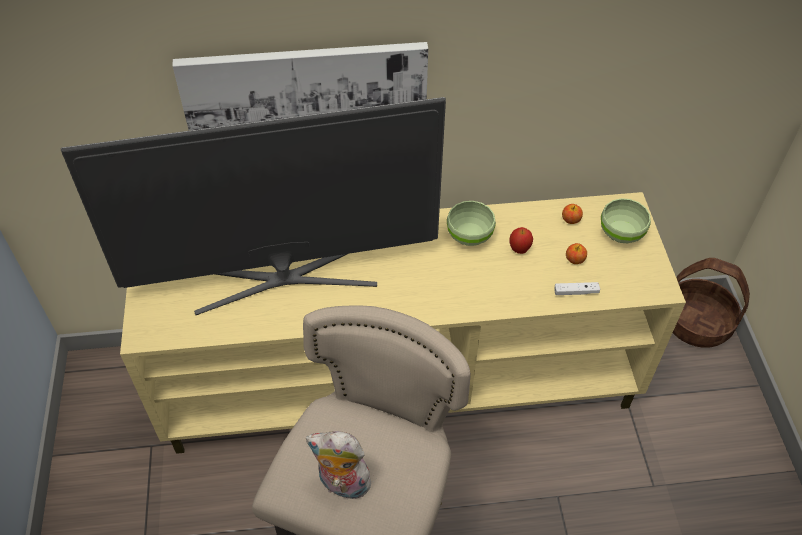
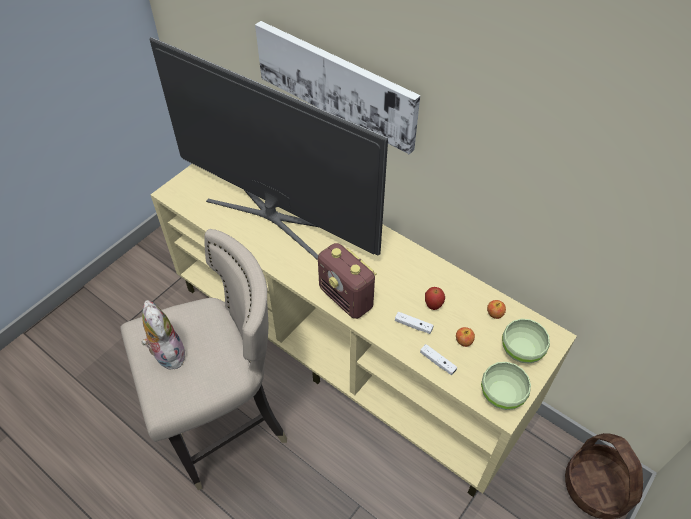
camera: 45 degrees right, 0 degrees up
green bowl [447,201,496,246] -> green bowl moved to [481,362,531,410]
none -> radio [318,243,377,319]
none -> white game controller [395,311,433,334]

